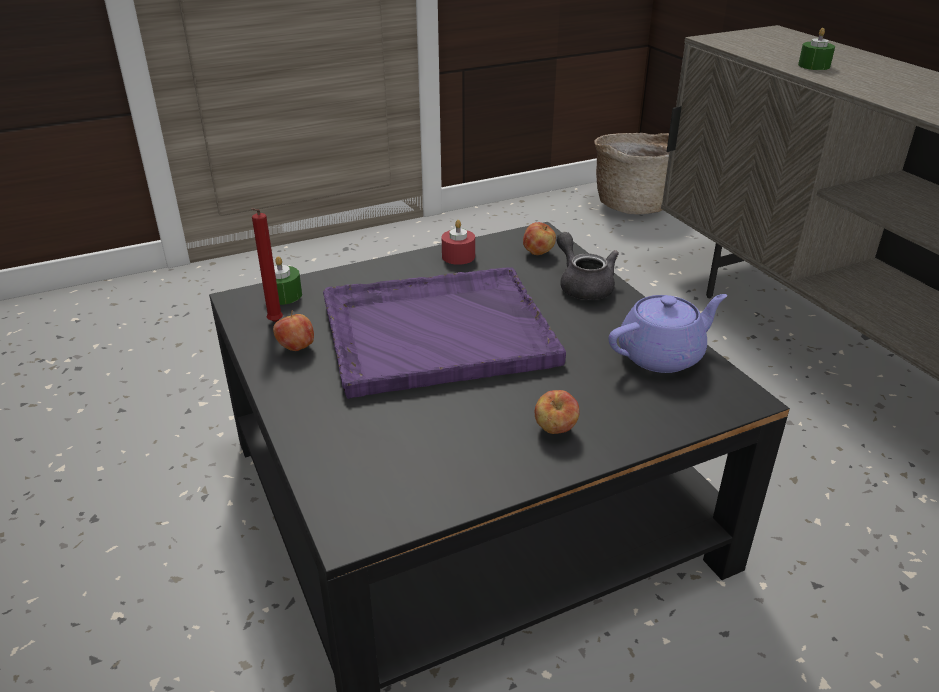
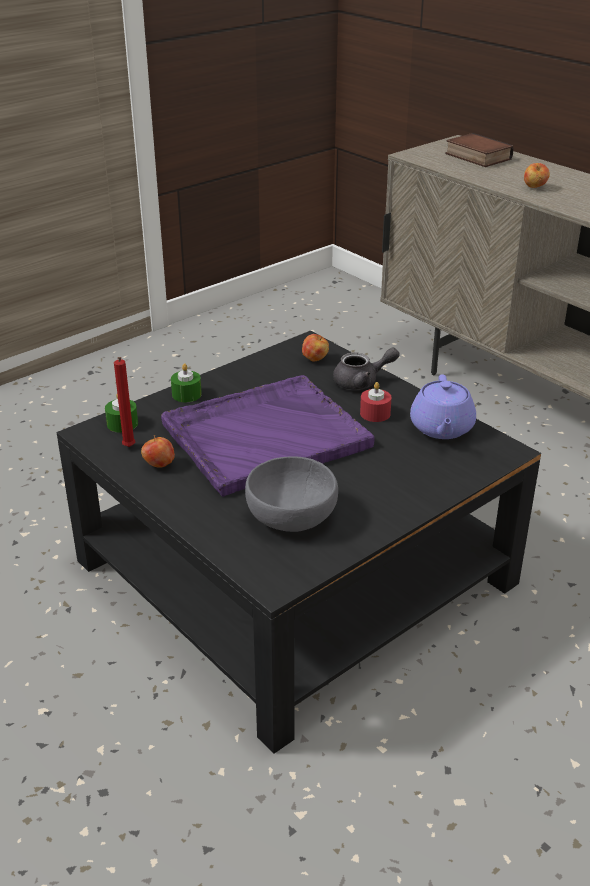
camera: 15 degrees left, 0 degrees up
red candle [442,220,475,265] -> red candle moved to [360,382,391,422]
apple [534,390,579,434] -> apple moved to [524,163,550,188]
grey teapot [557,232,619,300] -> grey teapot turned 120 degrees clockwise [333,347,400,390]
basket [594,133,670,214] -> none
purple teapot [609,294,727,373] -> purple teapot turned 135 degrees clockwise [410,374,476,439]
green candle [798,28,835,70] -> green candle moved to [171,363,202,402]
none -> grey bowl [245,456,338,532]
none -> book [445,133,514,167]

